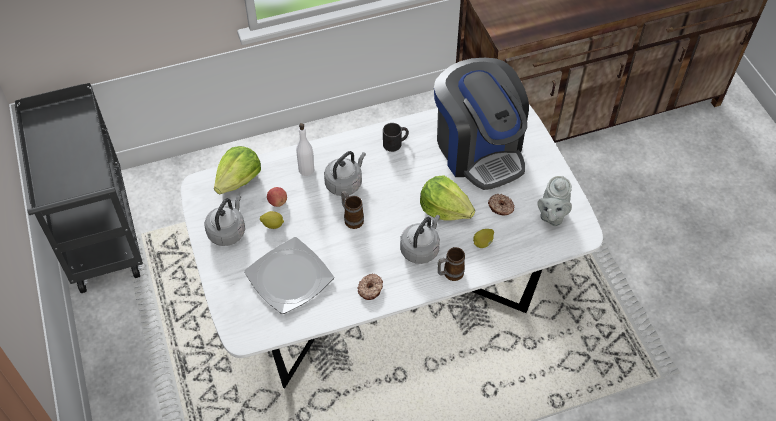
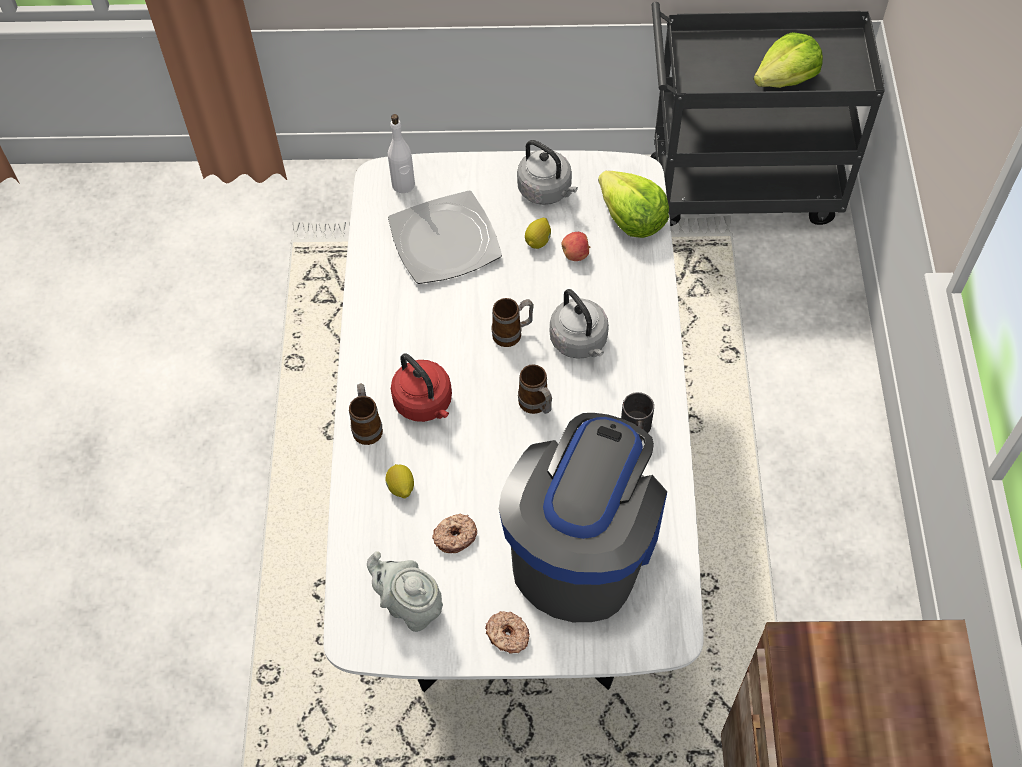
camera: 110 degrees right, 5 degrees up
white bottle [296,123,314,176] -> white bottle moved to [388,114,415,193]
donut [357,274,383,300] -> donut moved to [485,611,530,654]
grey kettle [400,215,440,264] -> red kettle [391,353,452,422]
lettuce [420,175,475,220] -> lettuce moved to [754,32,823,88]
coffee machine [434,58,529,190] -> coffee machine turned 120 degrees clockwise [499,413,667,622]
none -> mug [518,364,552,414]

